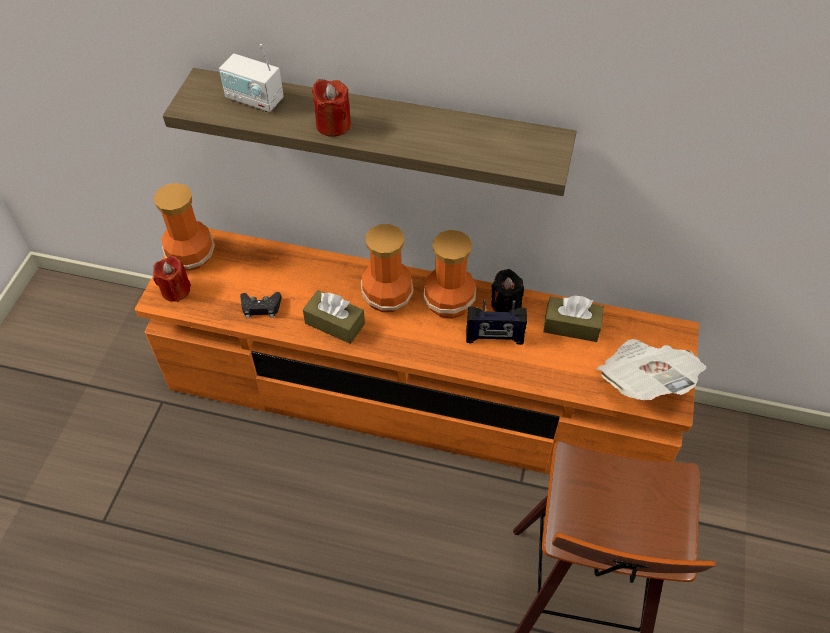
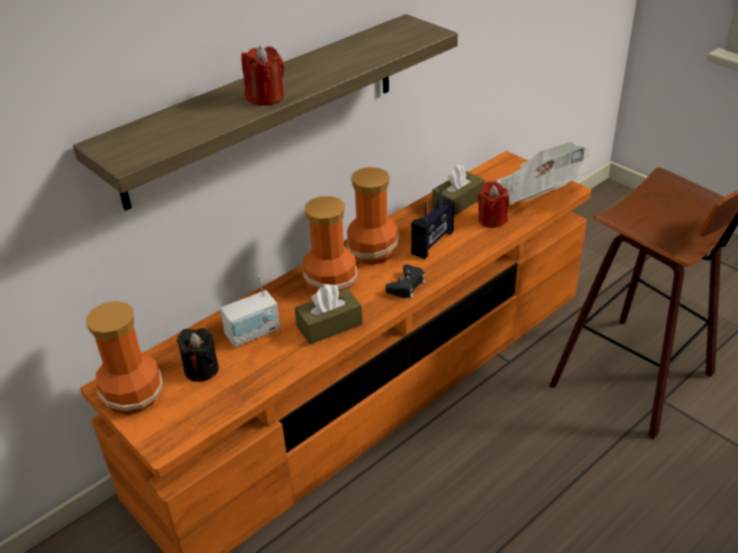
camera: 55 degrees left, 15 degrees down
red candle [153,256,191,302] -> red candle moved to [478,181,509,228]
radio [219,44,284,112] -> radio moved to [220,275,280,347]
black game controller [240,292,282,318] -> black game controller moved to [385,264,425,298]
black candle [491,269,524,312] -> black candle moved to [177,328,219,382]

